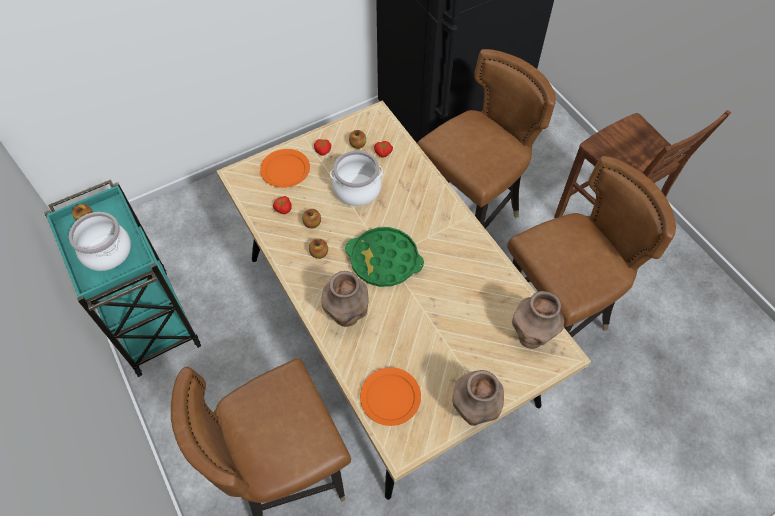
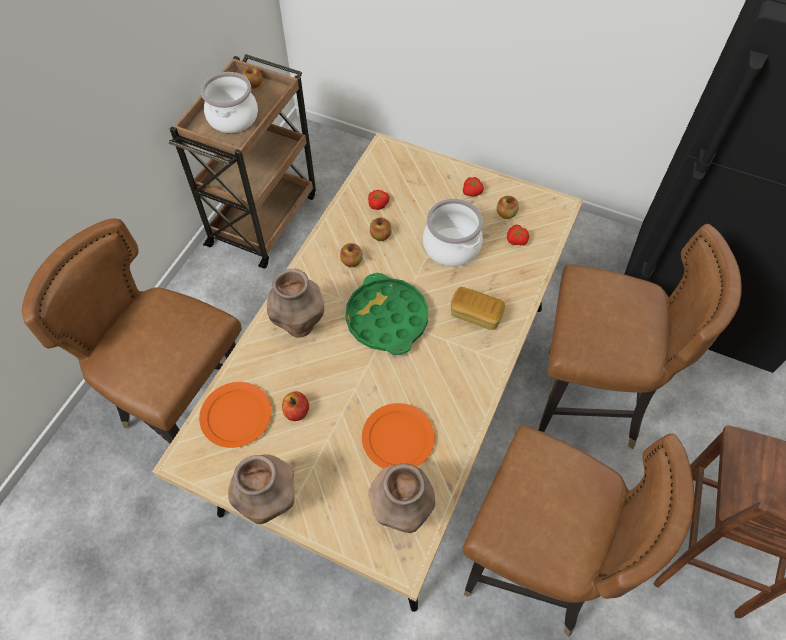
camera: 55 degrees right, 0 degrees up
turquoise cart [44,179,201,377] -> brown cart [169,54,316,269]
orange plate [260,149,310,188] -> orange plate moved to [362,403,435,469]
none -> apple [282,392,309,421]
none -> bread [451,287,505,330]

